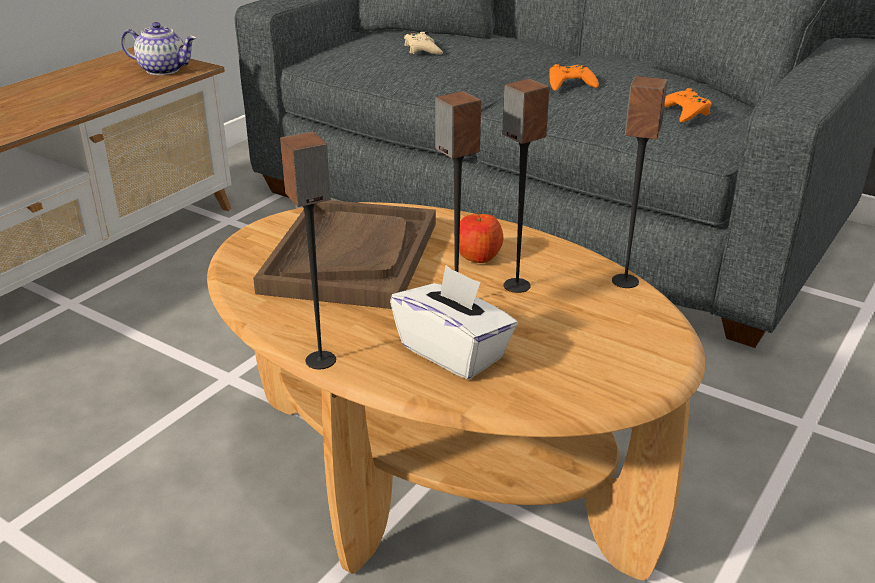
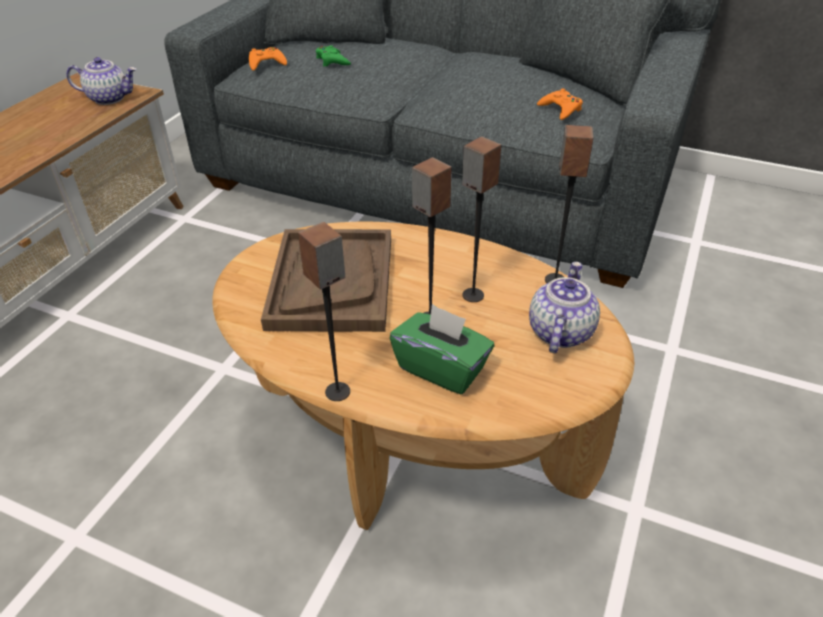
camera: 10 degrees left, 10 degrees up
white tissue box [390,265,518,380] -> green tissue box [390,304,494,394]
beige game controller [404,32,443,55] -> green game controller [316,45,351,67]
apple [459,212,504,263] -> none
orange game controller [549,64,599,91] -> orange game controller moved to [249,47,287,71]
none -> teapot [529,262,600,353]

